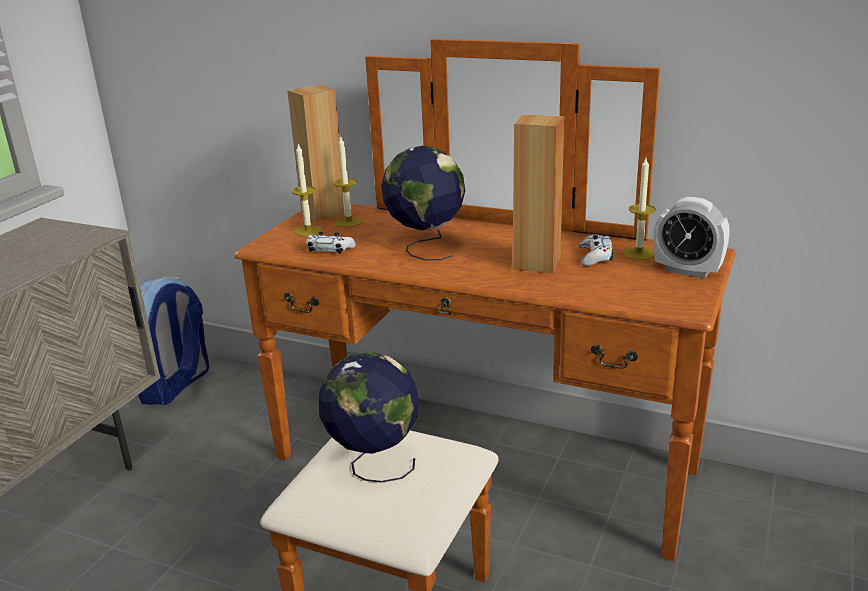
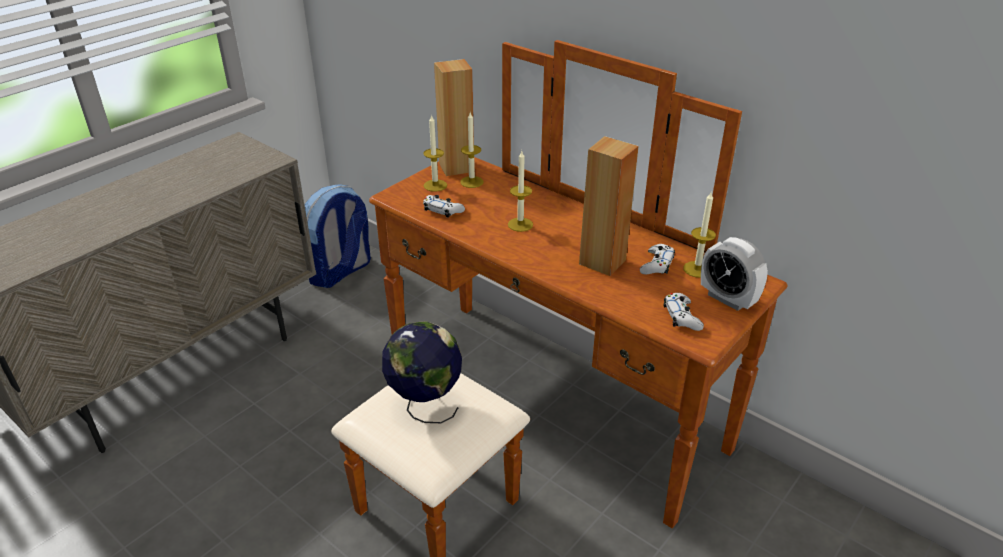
camera: 15 degrees right, 10 degrees up
globe [381,146,465,260] -> candle [508,151,533,232]
none -> white game controller [663,293,704,331]

